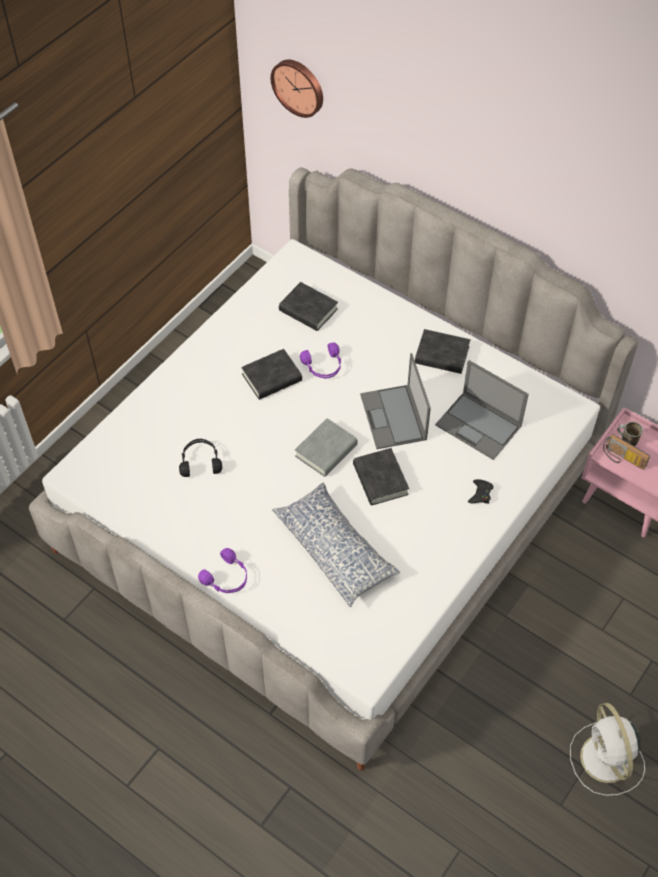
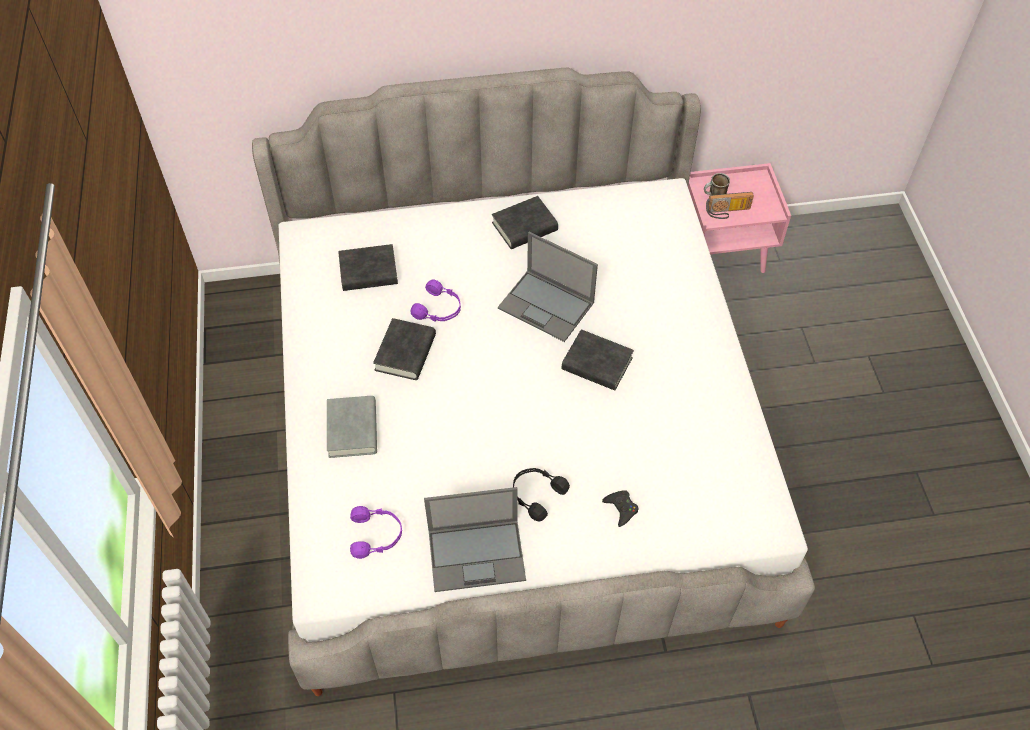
camera: 45 degrees left, 0 degrees up
black headphones [179,439,222,477] -> black headphones moved to [513,468,570,522]
purple headphones [198,548,247,593] -> purple headphones moved to [350,506,402,559]
wall clock [271,60,323,118] -> none
pillow [272,483,400,607] -> none
grey book [295,418,358,477] -> grey book moved to [327,396,377,458]
laptop [435,360,529,460] -> laptop moved to [424,487,526,592]
black game controller [468,479,493,504] -> black game controller moved to [602,490,638,527]
white fan [570,703,645,796] -> none

